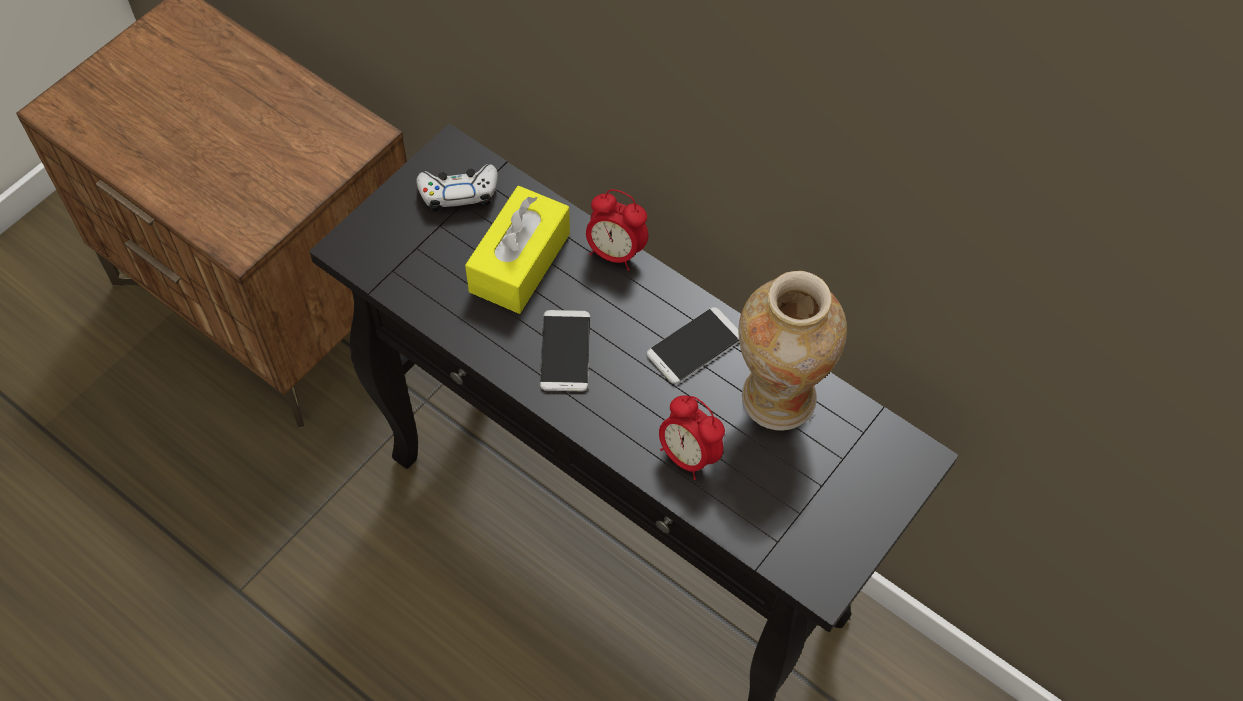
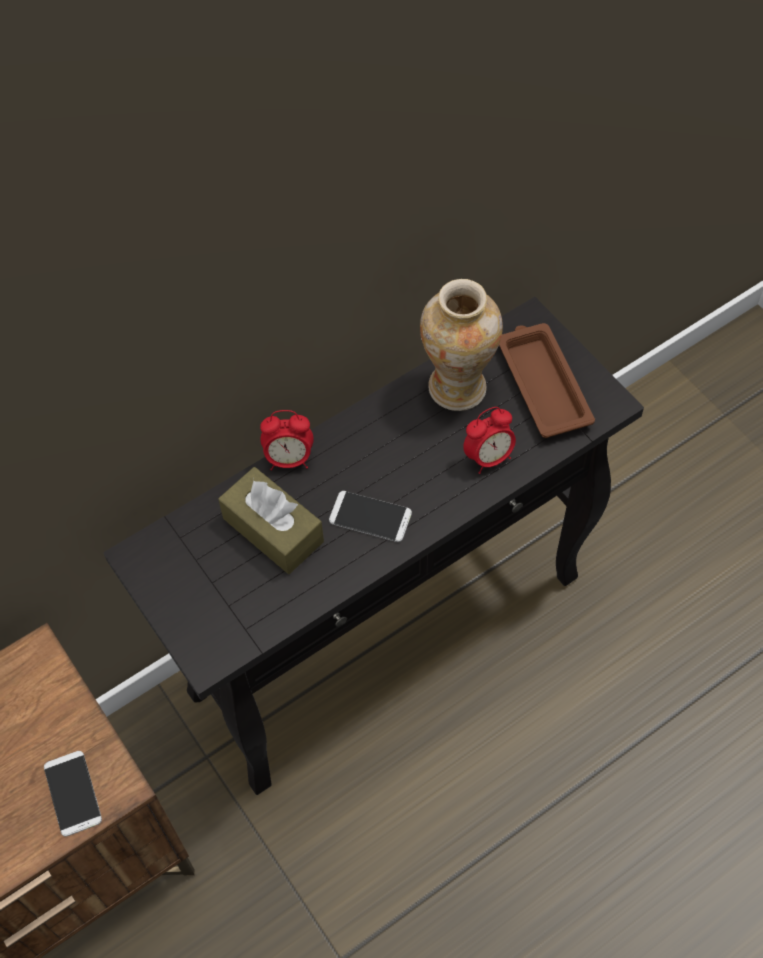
camera: 70 degrees left, 0 degrees up
white game controller [416,164,498,212] -> none
yellow tissue box [465,186,570,314] -> brown tissue box [218,467,324,574]
alarm clock [586,189,648,271] -> alarm clock turned 45 degrees clockwise [260,410,314,471]
phone [647,307,739,384] -> phone moved to [44,751,102,837]
none -> brown tray [499,323,595,438]

